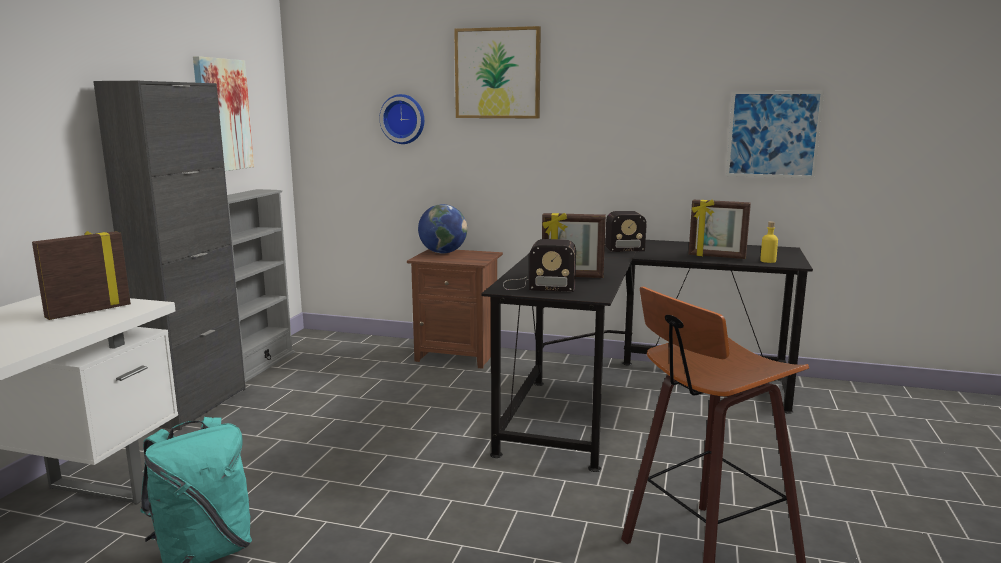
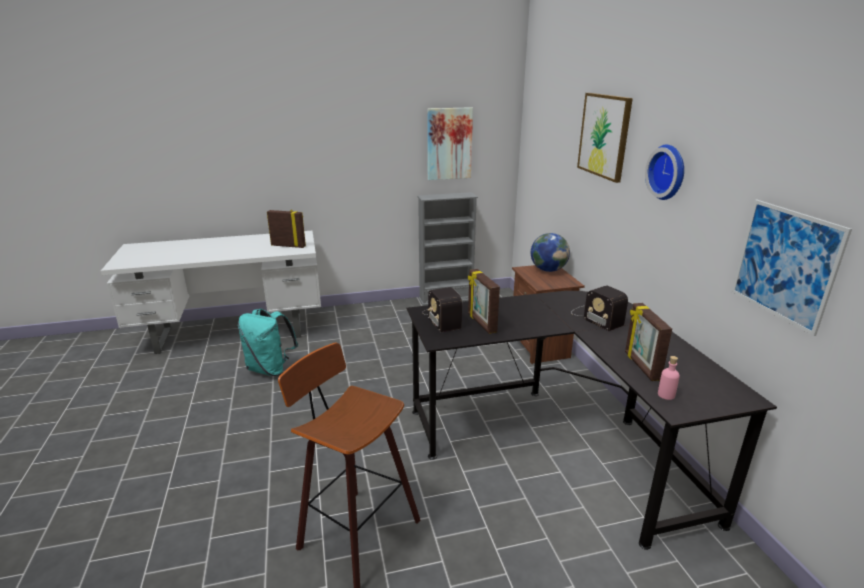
camera: 60 degrees right, 10 degrees up
black cabinet [93,81,246,430] -> none
wall clock [379,94,425,144] -> wall clock moved to [645,145,684,200]
yellow bottle [760,221,778,263] -> pink bottle [658,356,680,400]

